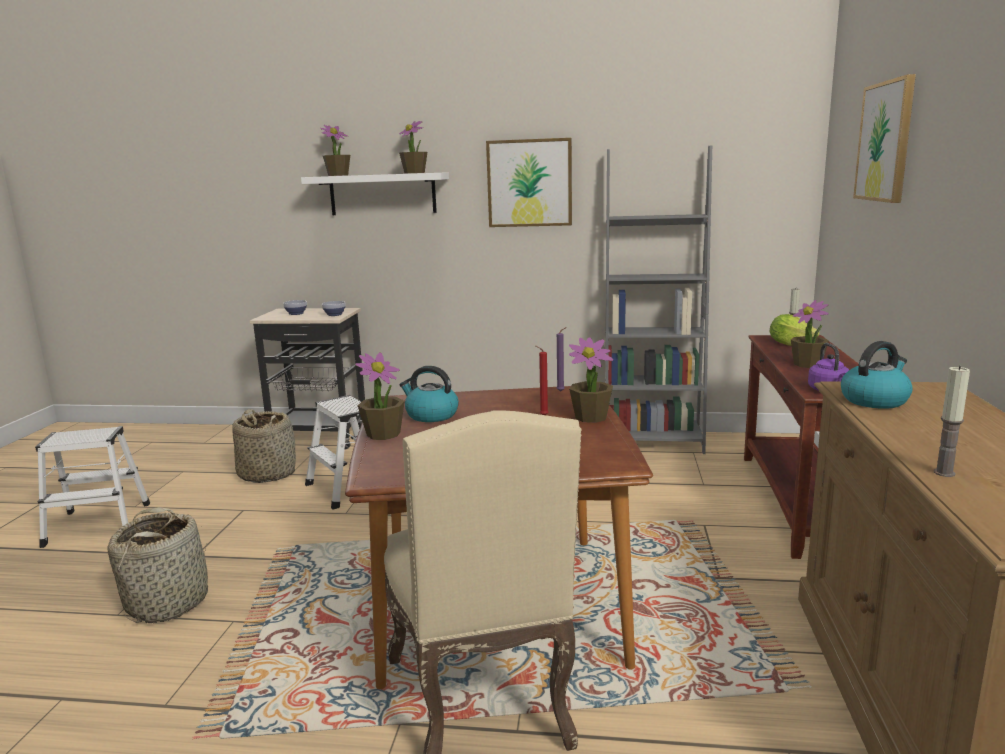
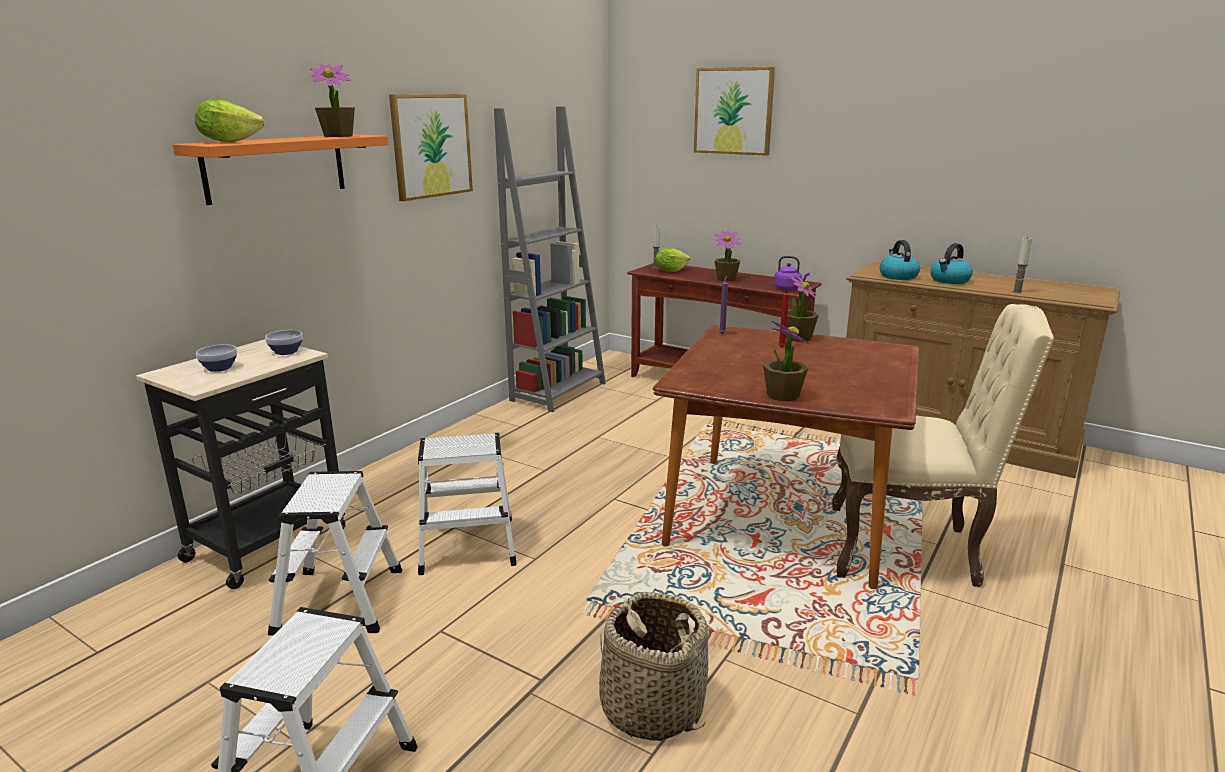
camera: 65 degrees left, 5 degrees up
basket [232,409,296,483] -> white step ladder [268,471,402,636]
white shelf [301,172,449,215] -> orange shelf [173,134,388,205]
potted plant [320,125,350,176] -> lettuce [195,99,265,142]
kettle [399,366,459,422] -> kettle moved to [930,243,973,284]

